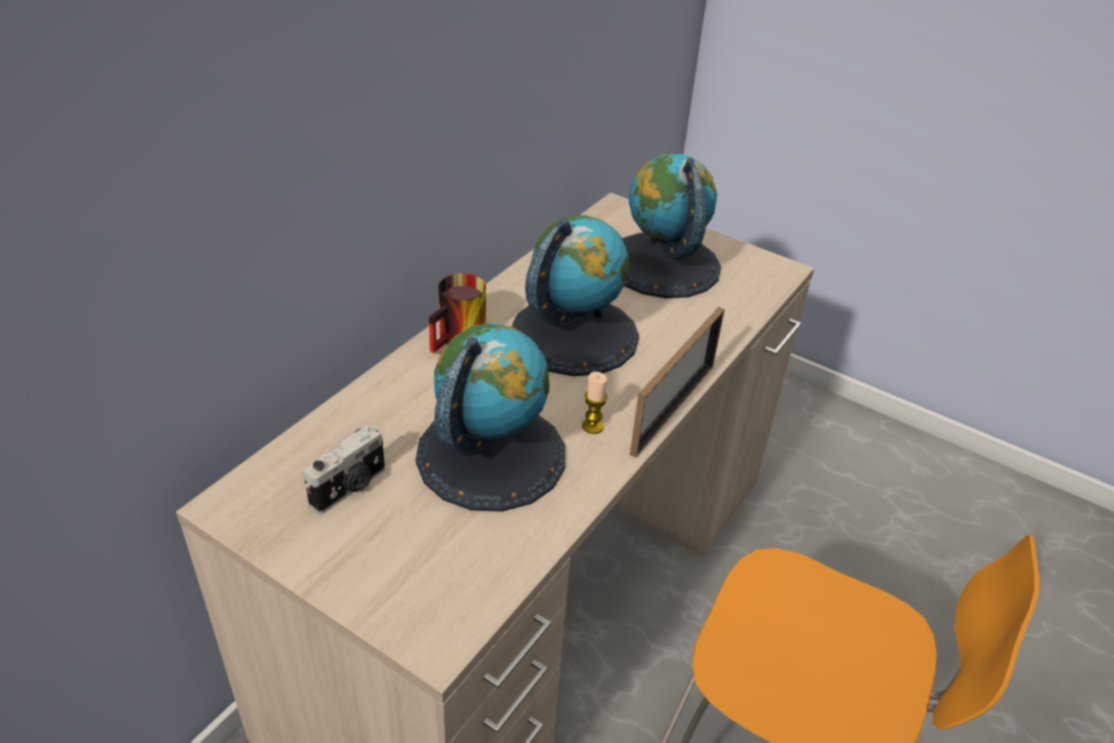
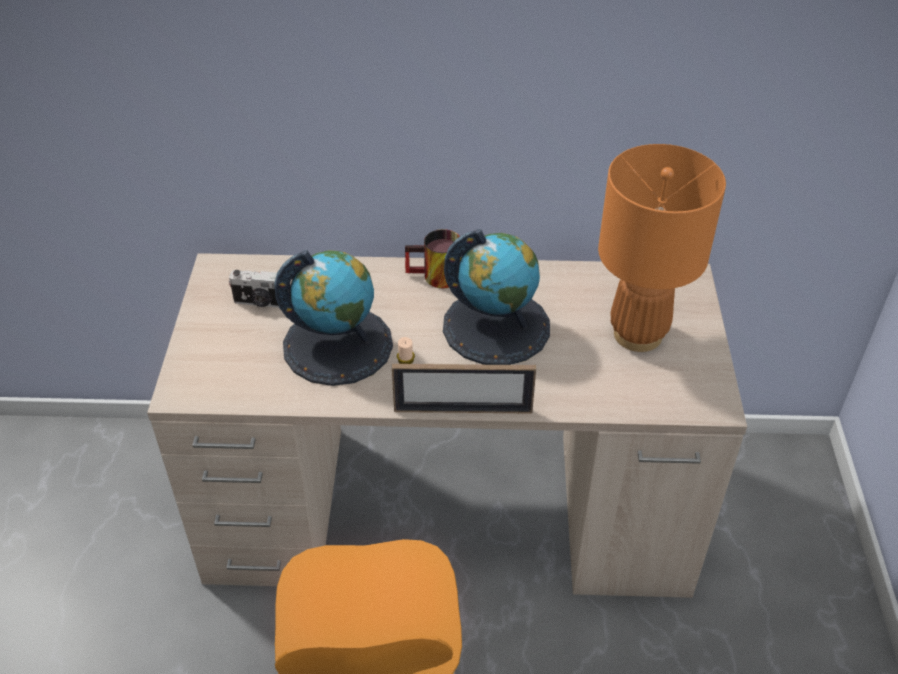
camera: 60 degrees right, 5 degrees up
globe [622,154,721,298] -> orange table lamp [598,144,726,352]

